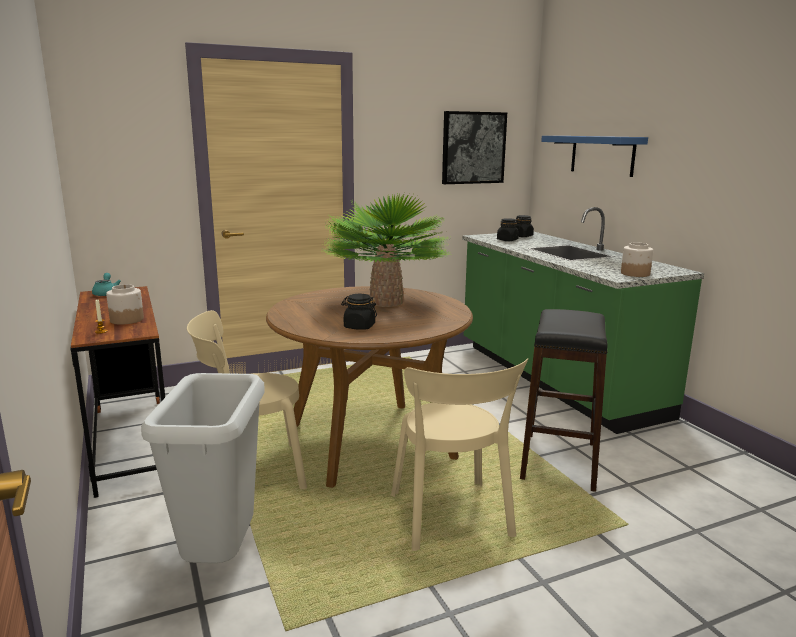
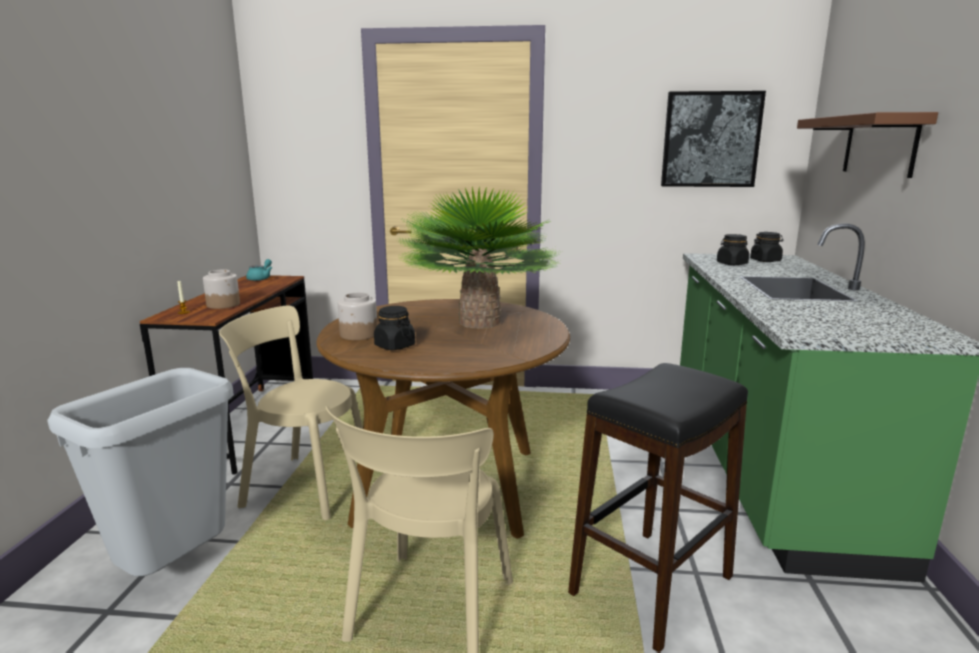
camera: 30 degrees right, 0 degrees up
blue shelf [541,136,648,177] -> brown shelf [797,112,938,178]
jar [621,242,653,277] -> jar moved to [338,293,377,340]

